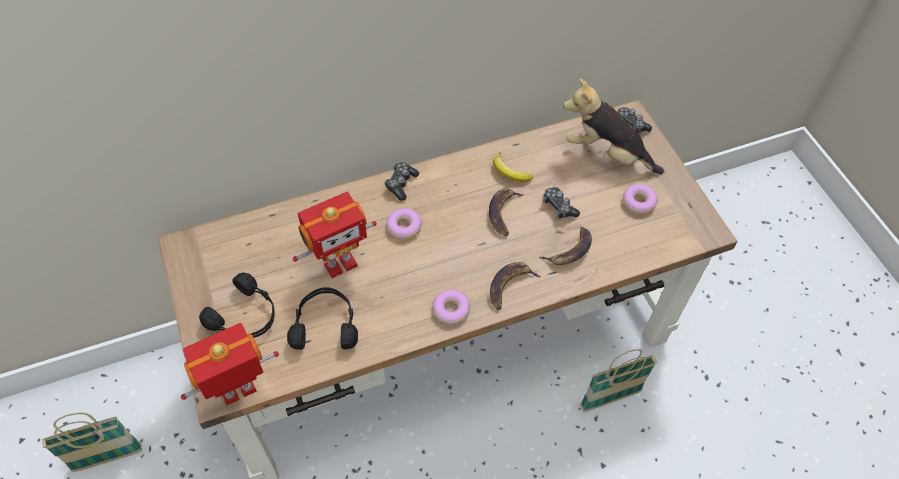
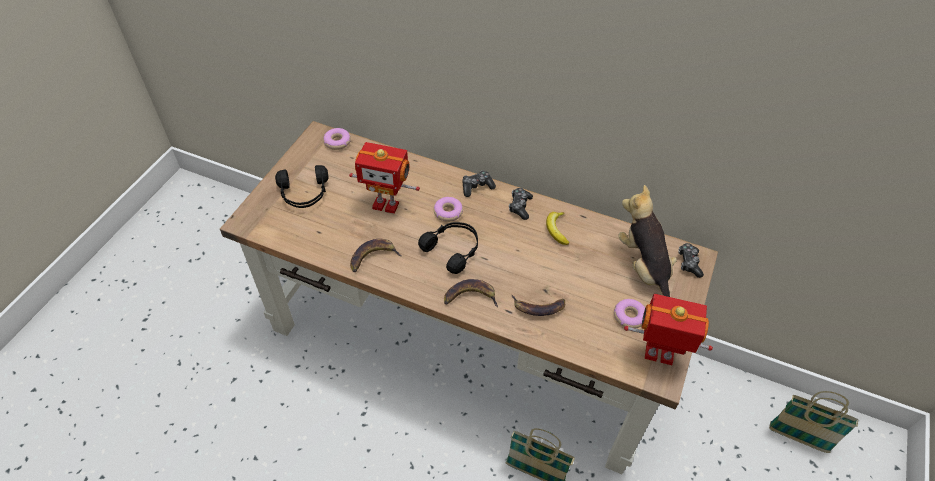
camera: 45 degrees right, 5 degrees down
basket [42,413,142,472] -> basket moved to [769,391,858,453]
toy robot [181,323,279,405] -> toy robot moved to [624,294,713,365]
black headphones [287,287,358,350] -> black headphones moved to [418,222,478,274]
donut [432,290,470,324] -> donut moved to [323,128,351,150]
banana [489,188,524,236] -> banana moved to [350,239,401,272]
game controller [542,187,580,219] -> game controller moved to [509,188,533,220]

